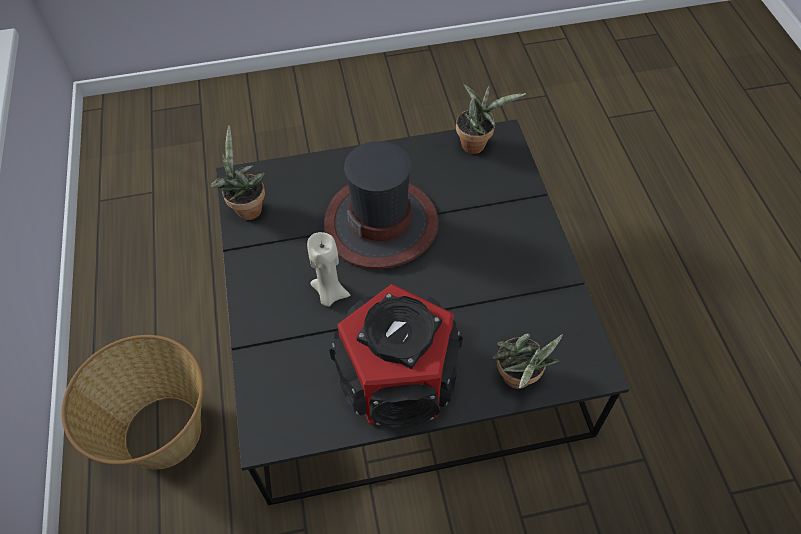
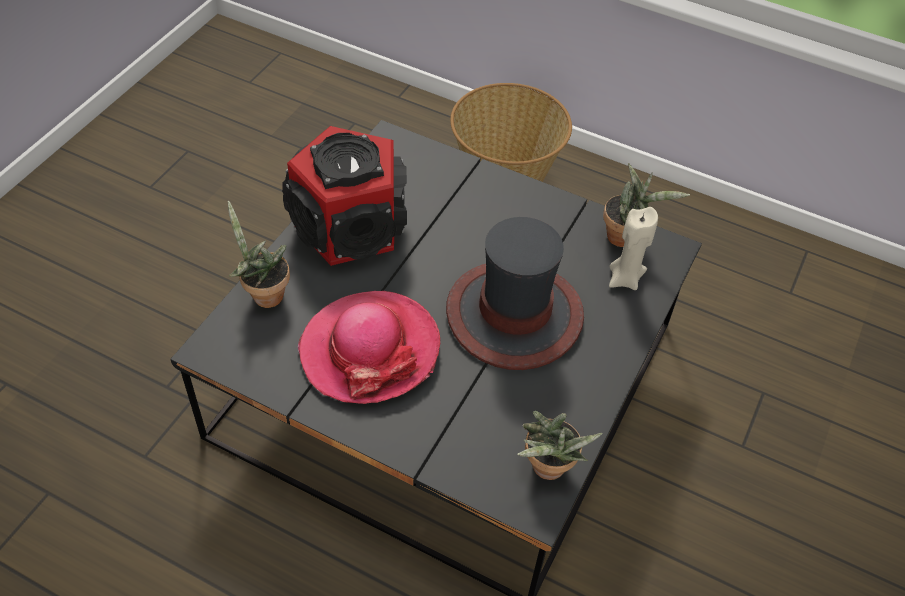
camera: 125 degrees right, 5 degrees down
beige candle [307,232,350,307] -> beige candle moved to [609,207,658,290]
none -> hat [298,291,440,404]

